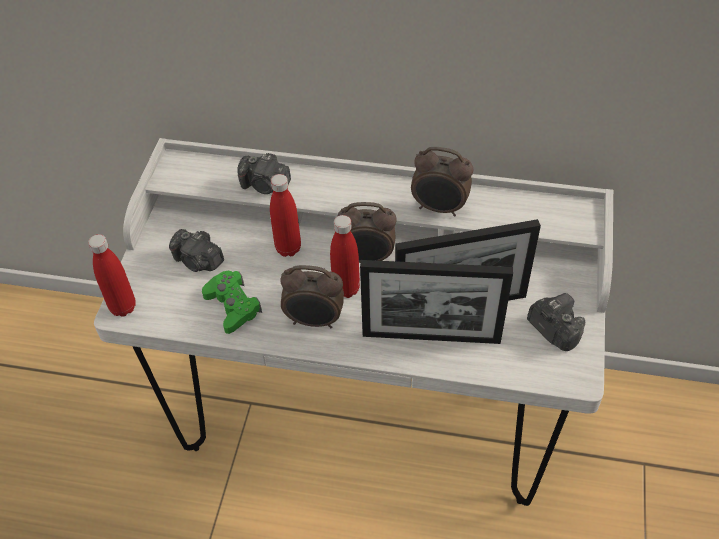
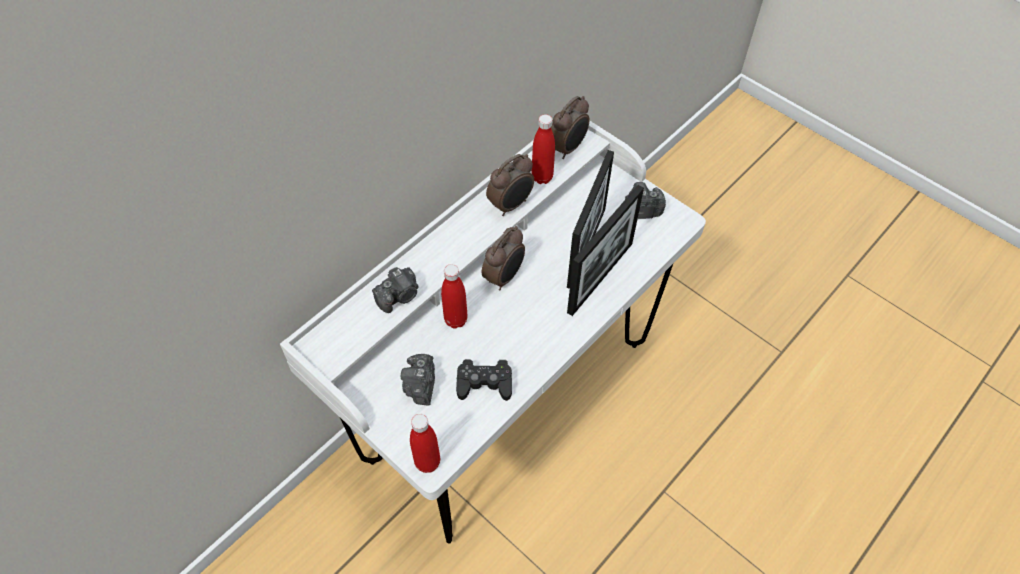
camera: 60 degrees left, 5 degrees up
camera [169,229,224,272] -> camera turned 120 degrees clockwise [401,354,435,405]
green game controller [202,271,262,334] -> black game controller [456,359,512,401]
alarm clock [280,265,344,329] -> alarm clock moved to [551,96,589,159]
red bottle [330,215,360,298] -> red bottle moved to [531,114,555,184]

